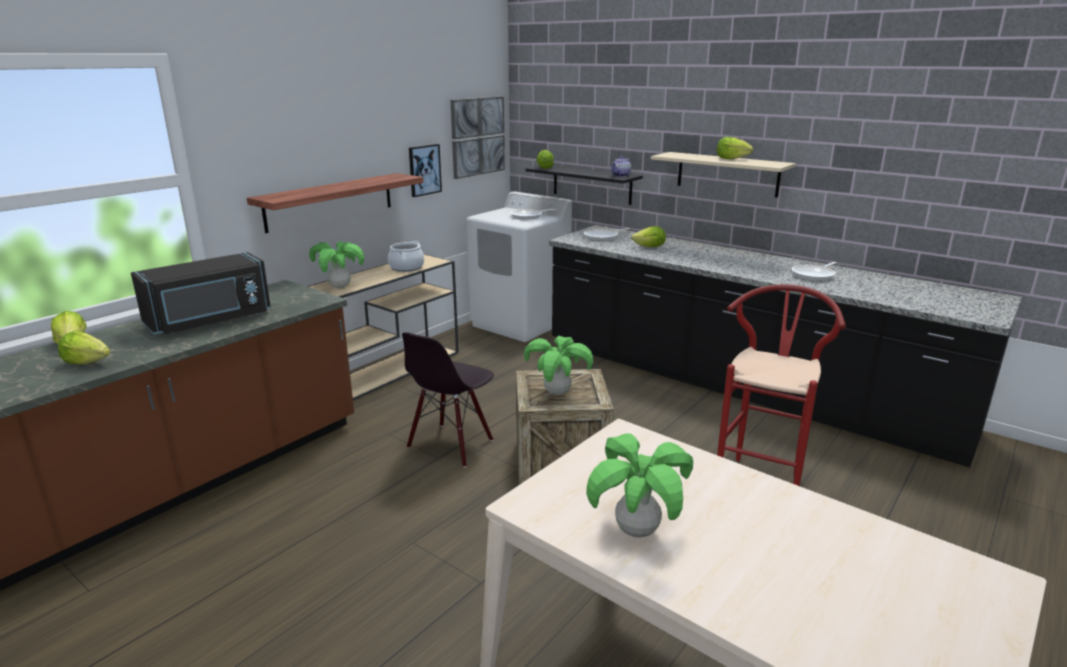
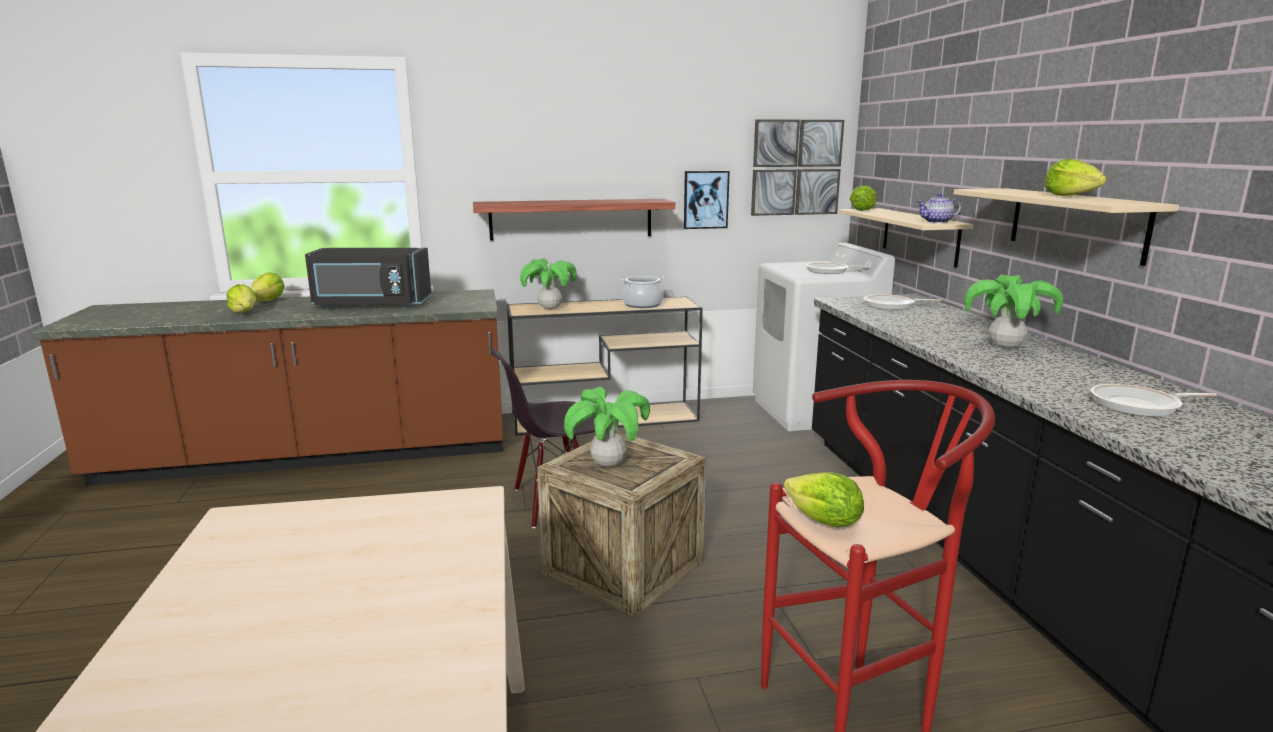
camera: 40 degrees right, 5 degrees down
black shelf [526,165,643,205] -> beige shelf [839,208,973,268]
potted plant [586,433,693,537] -> potted plant moved to [964,274,1063,349]
lettuce [631,226,666,247] -> lettuce moved to [784,472,864,527]

